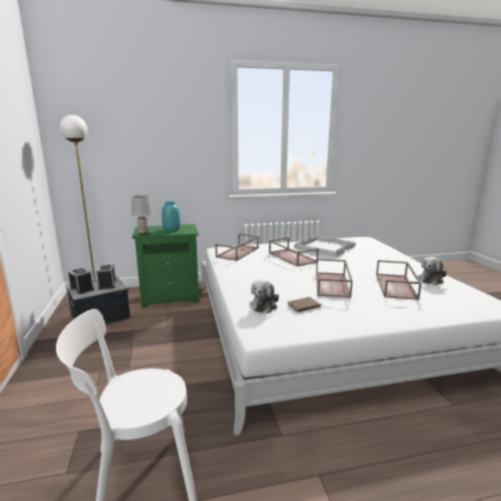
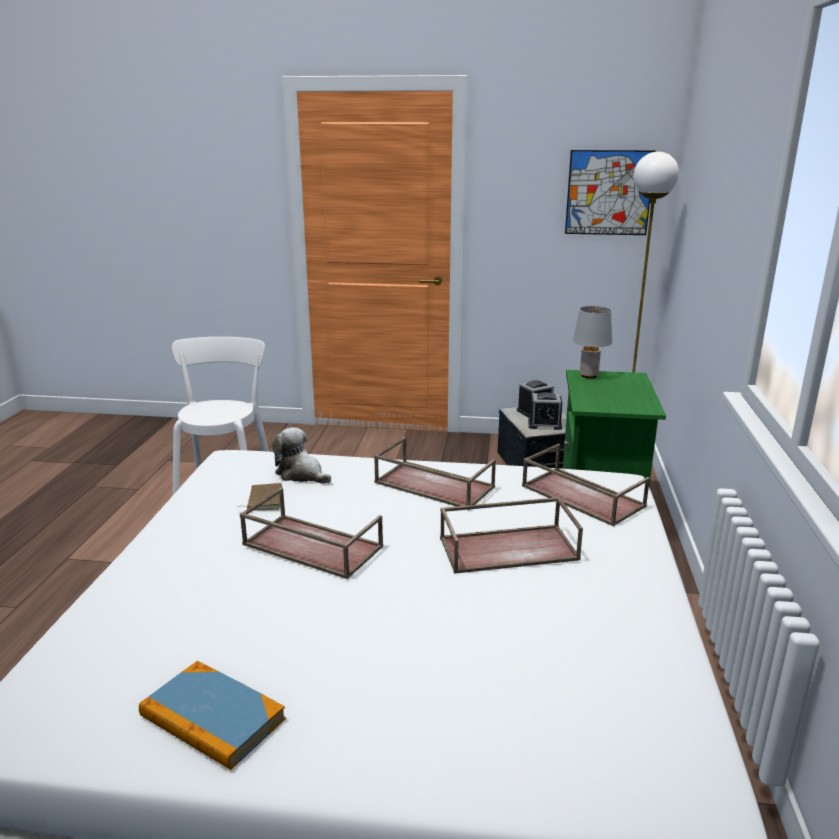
camera: 110 degrees right, 5 degrees up
turquoise vase [162,201,181,232] -> none
white tray [294,235,356,257] -> none
brown tray [376,260,422,300] -> brown tray moved to [374,437,496,510]
plush toy [418,257,447,285] -> book [139,661,286,770]
none -> picture [565,150,656,235]

